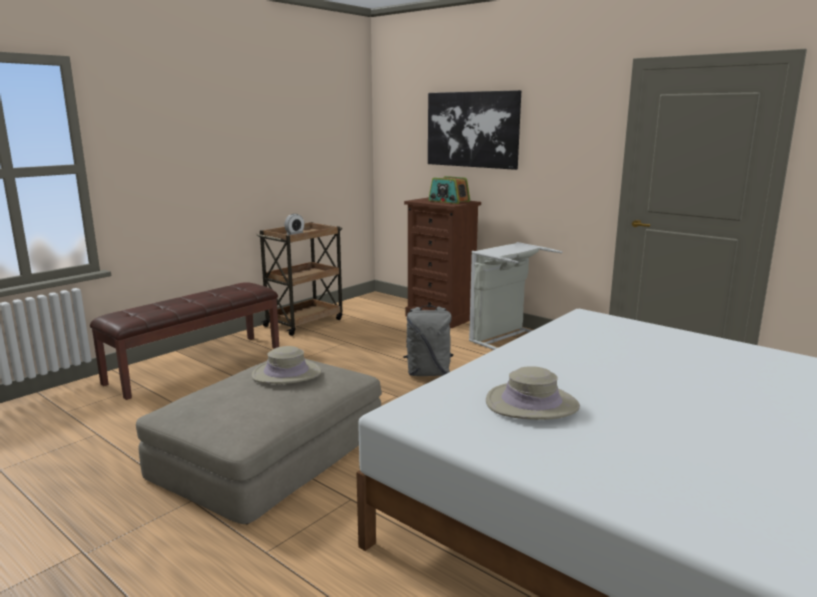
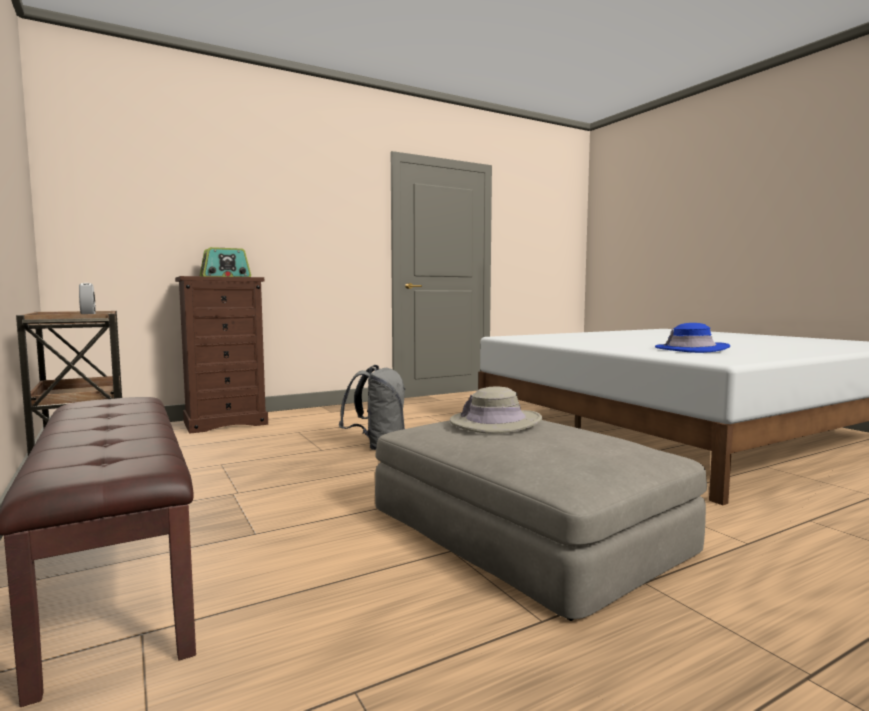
camera: 70 degrees left, 10 degrees down
picture [428,90,521,170] -> none
grey laundry basket [469,242,562,350] -> none
beige hat [486,366,580,420] -> blue hat [655,323,730,353]

